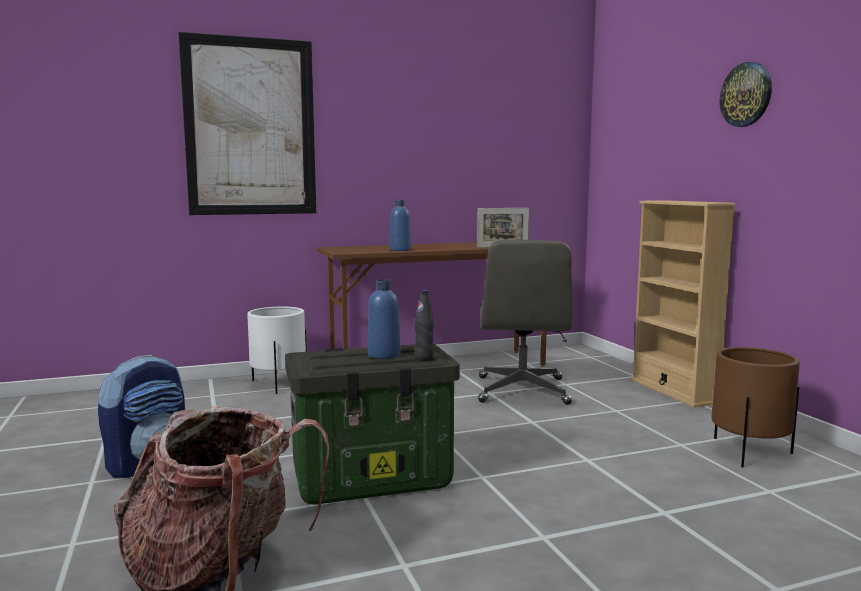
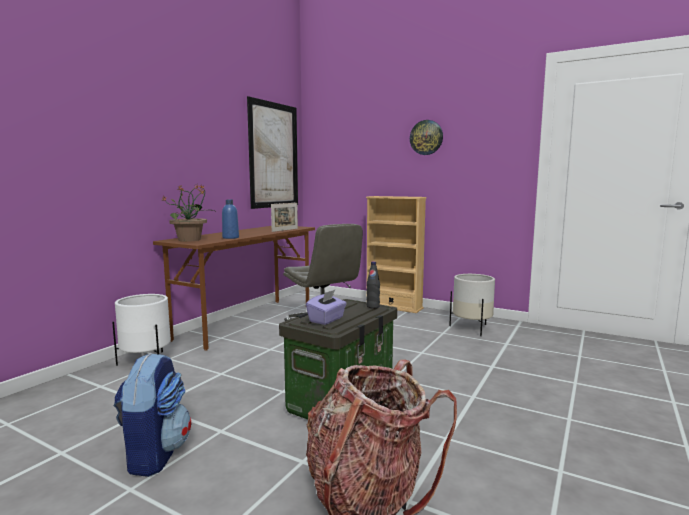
camera: 40 degrees left, 0 degrees up
picture [178,32,316,215] -> picture moved to [247,96,298,209]
blue bottle [368,279,400,359] -> none
brown planter [711,347,800,467] -> white planter [449,274,495,336]
none -> potted plant [162,184,215,242]
none -> purple tissue box [306,290,347,325]

